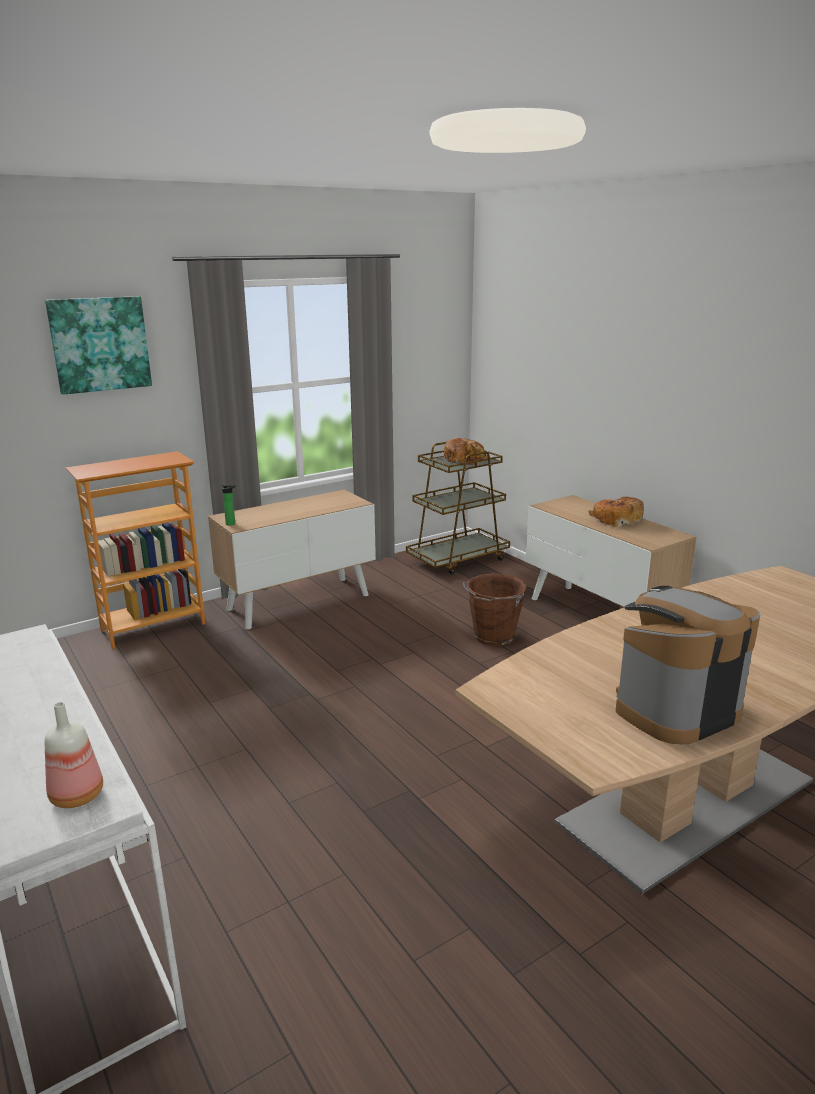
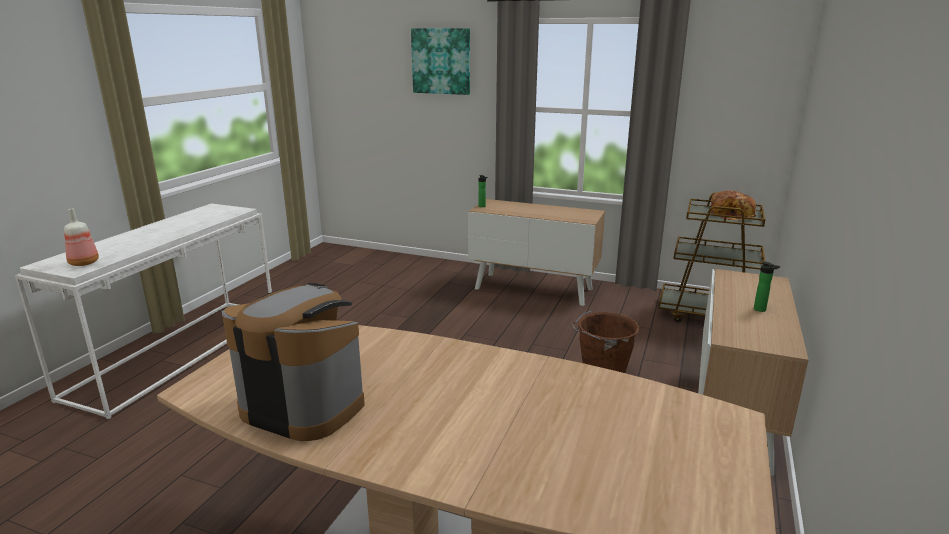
camera: 55 degrees right, 0 degrees up
bookcase [66,451,205,649] -> none
bread [588,496,644,527] -> bottle [754,261,780,312]

